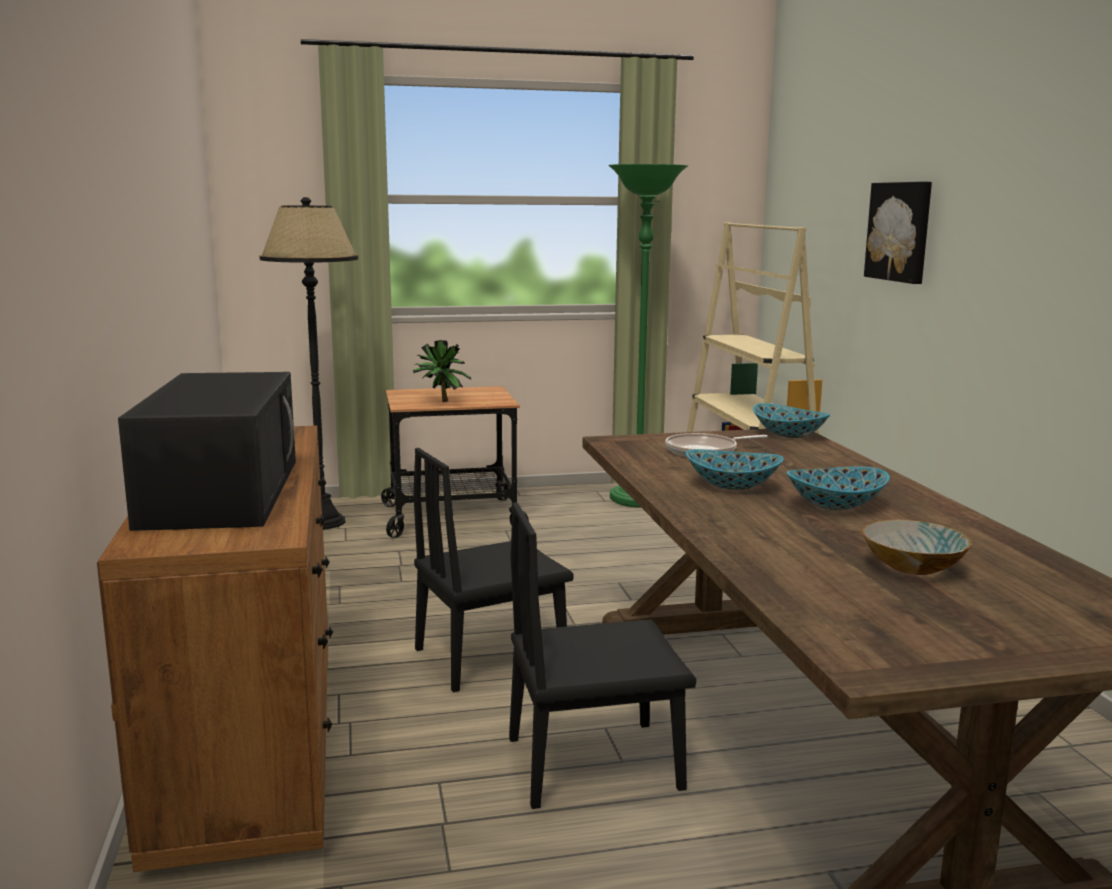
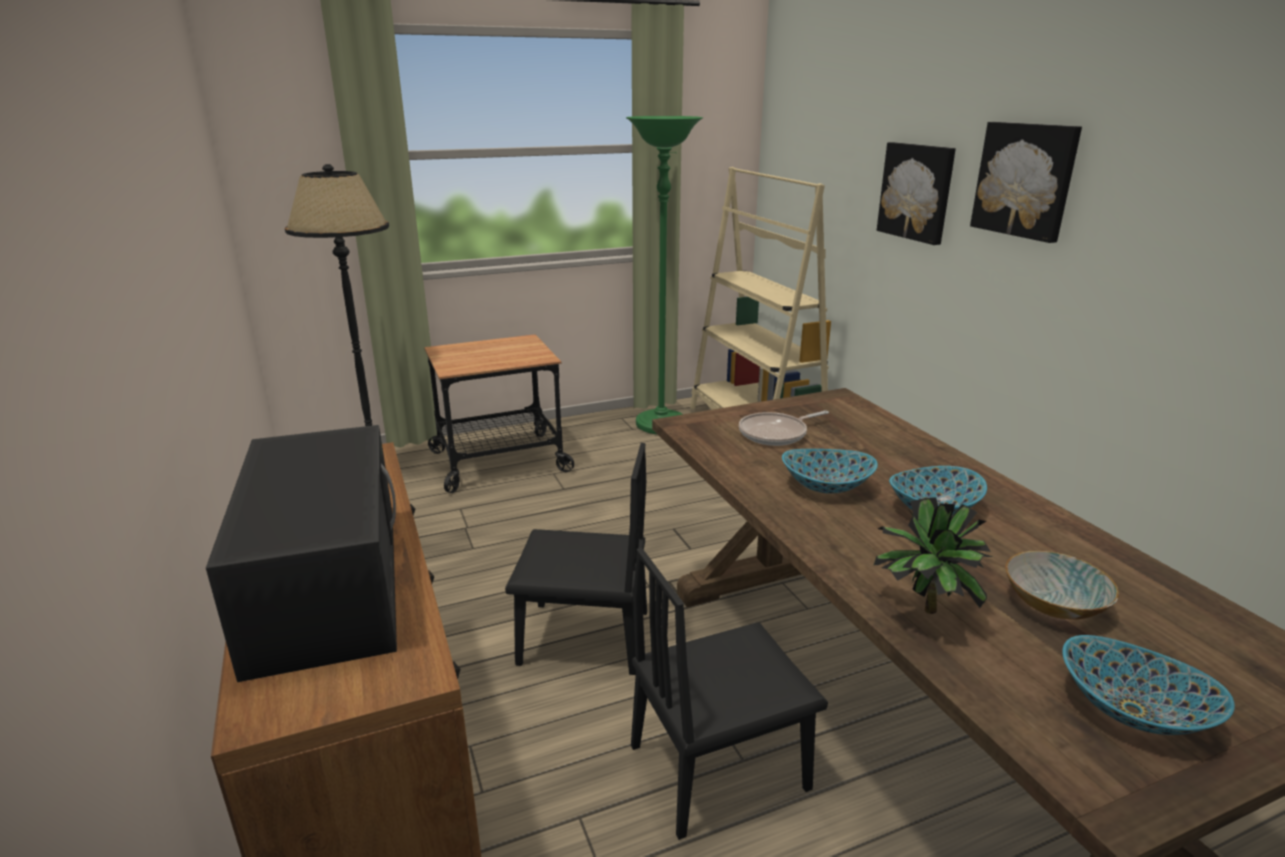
camera: 10 degrees left, 10 degrees up
potted plant [413,340,471,402] -> potted plant moved to [873,497,993,614]
black chair [413,448,573,692] -> black chair turned 135 degrees counterclockwise [505,443,647,675]
bowl [753,403,831,438] -> bowl moved to [1062,635,1235,735]
none -> picture [970,122,1082,243]

